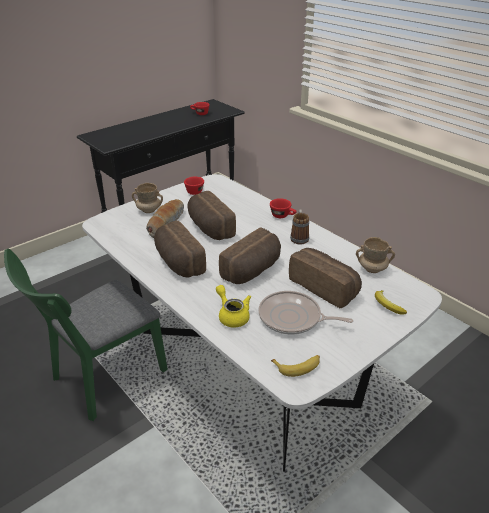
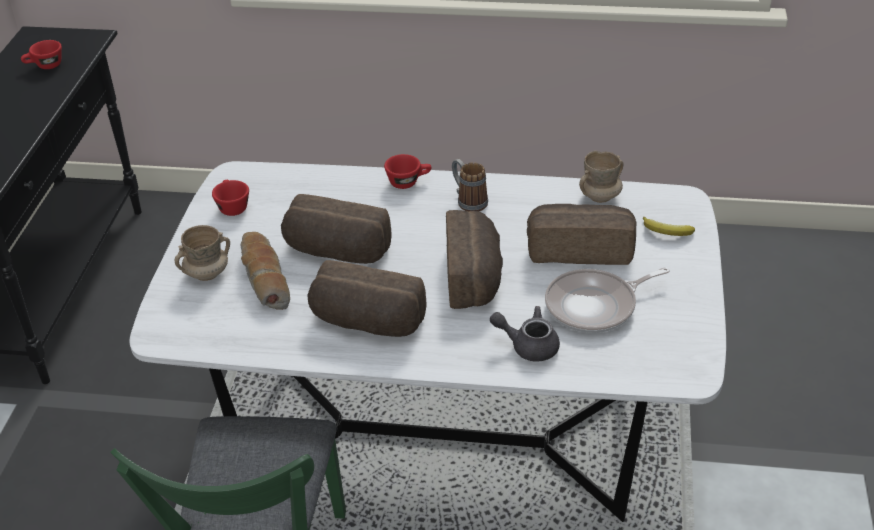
camera: 40 degrees left, 5 degrees up
yellow teapot [216,285,251,328] -> grey teapot [490,306,560,362]
banana [271,355,320,377] -> none

